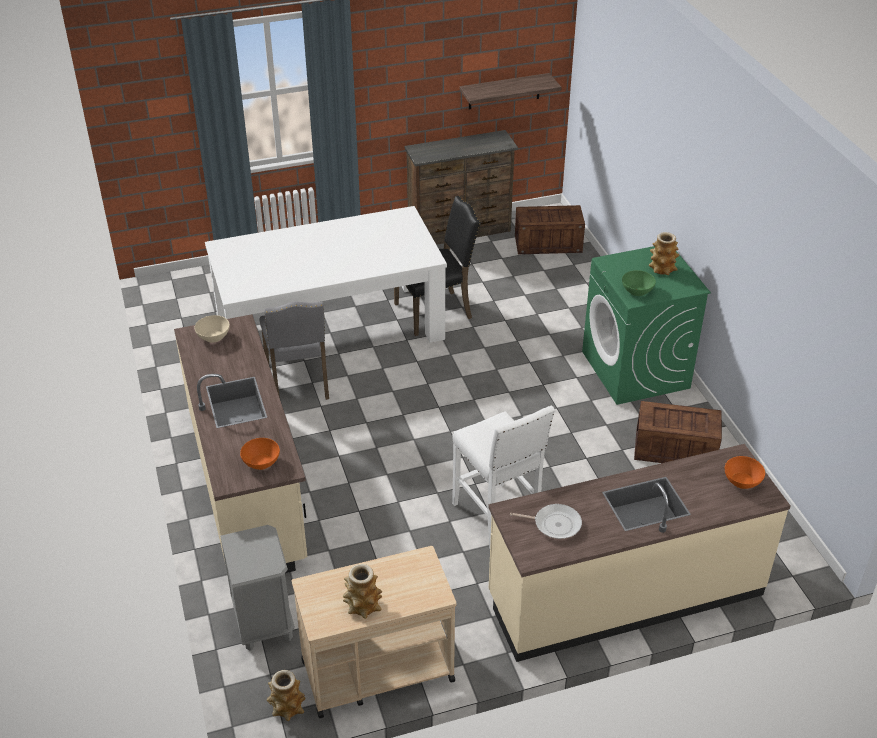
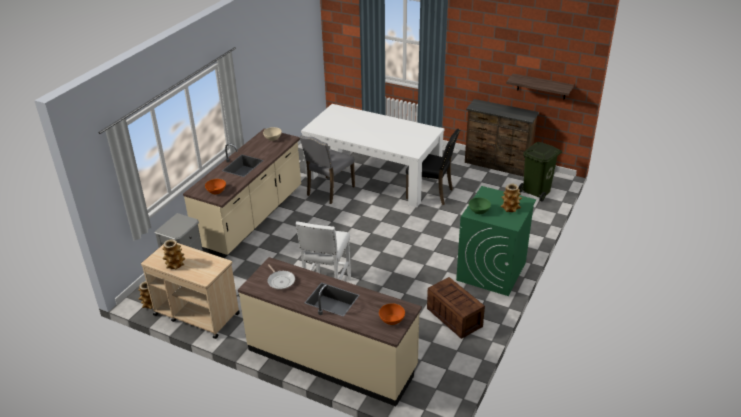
camera: 45 degrees right, 5 degrees down
crate [515,205,585,254] -> green trash can [519,142,562,201]

